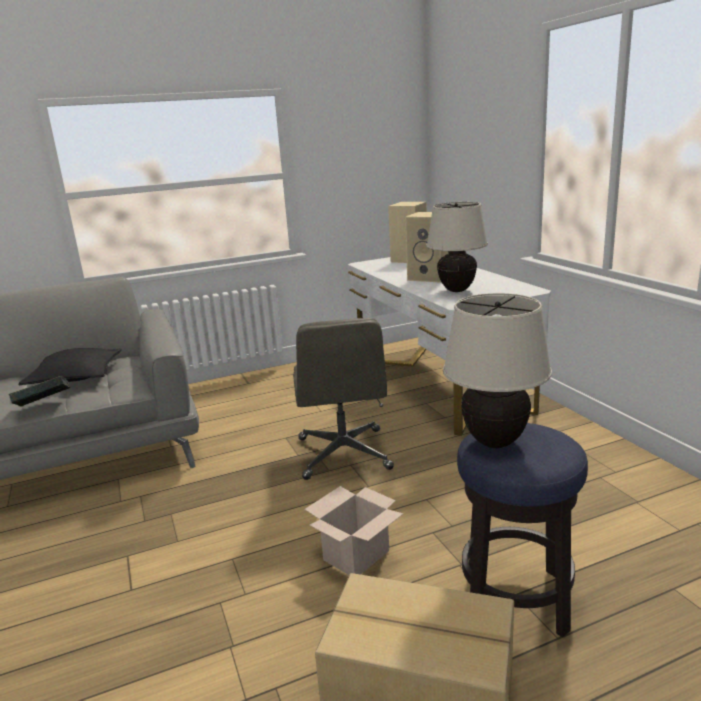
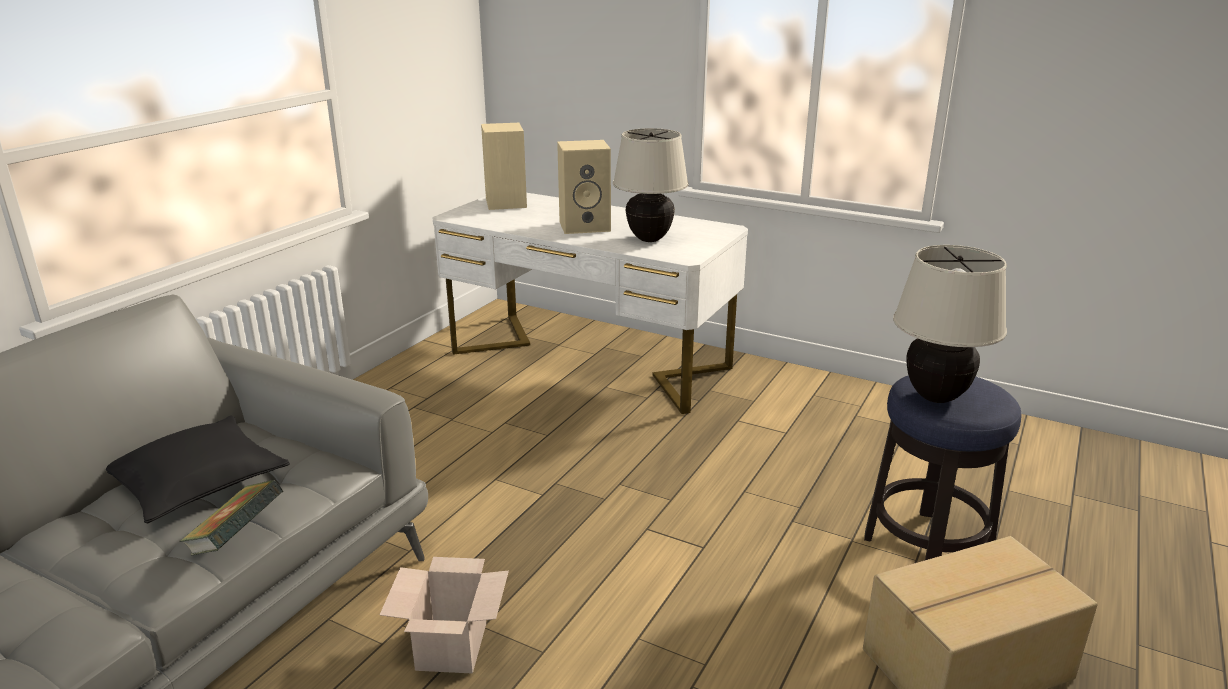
camera: 40 degrees left, 5 degrees up
grey office chair [293,318,394,480] -> none
cardboard box [304,486,404,575] -> cardboard box moved to [380,557,509,674]

